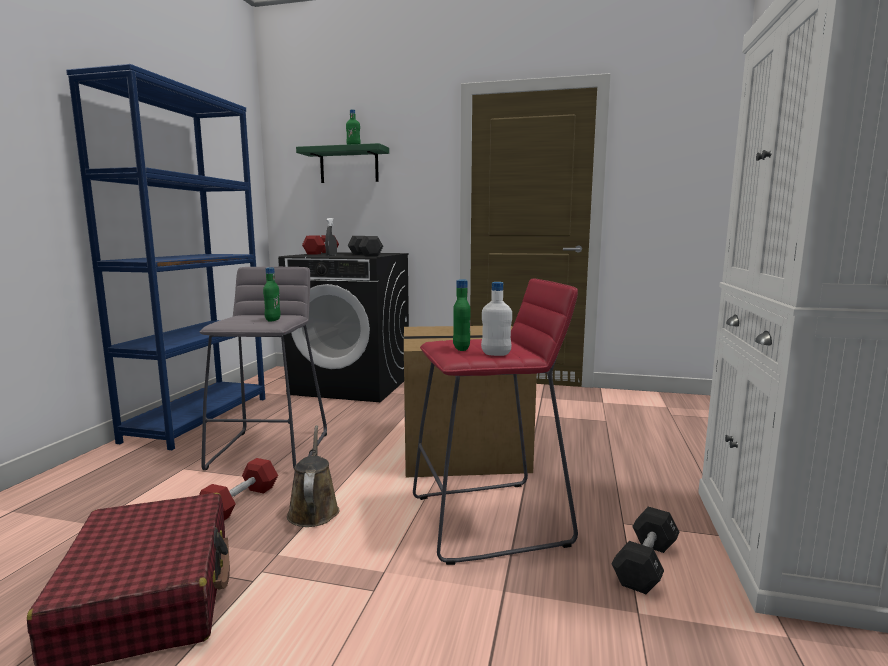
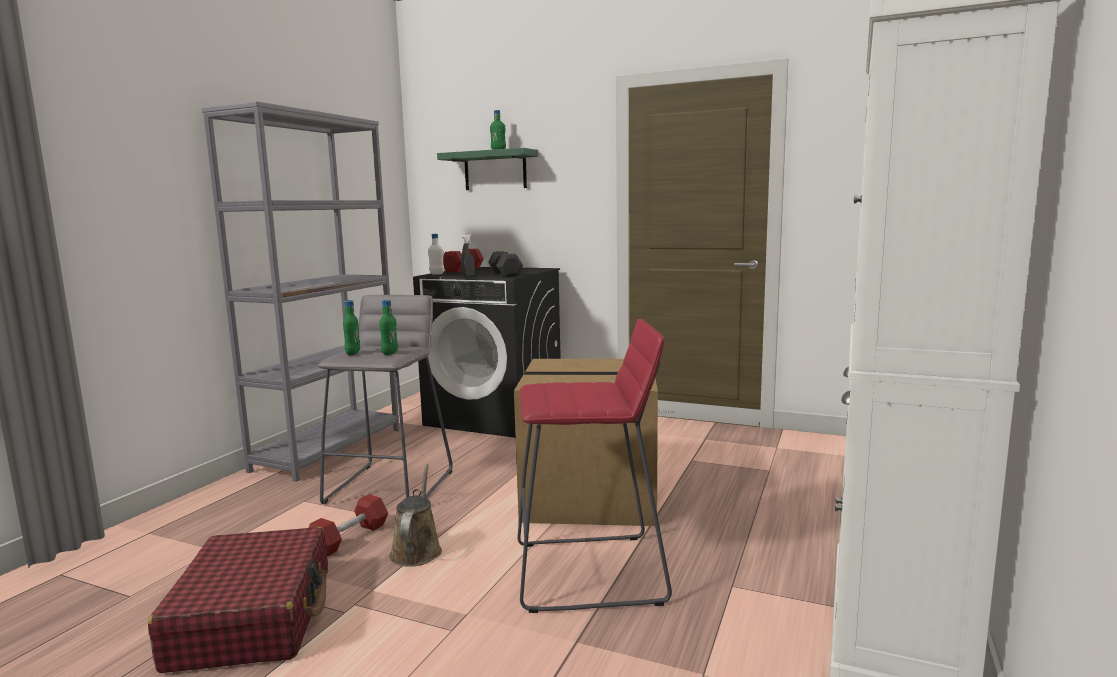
camera: 10 degrees right, 0 degrees up
blue bookcase [66,64,265,450] -> grey bookcase [202,101,400,482]
green bottle [453,279,470,351] -> green bottle moved to [343,300,360,355]
white bottle [481,282,512,356] -> white bottle moved to [428,234,444,275]
black dumbbell [611,507,679,594] -> none

